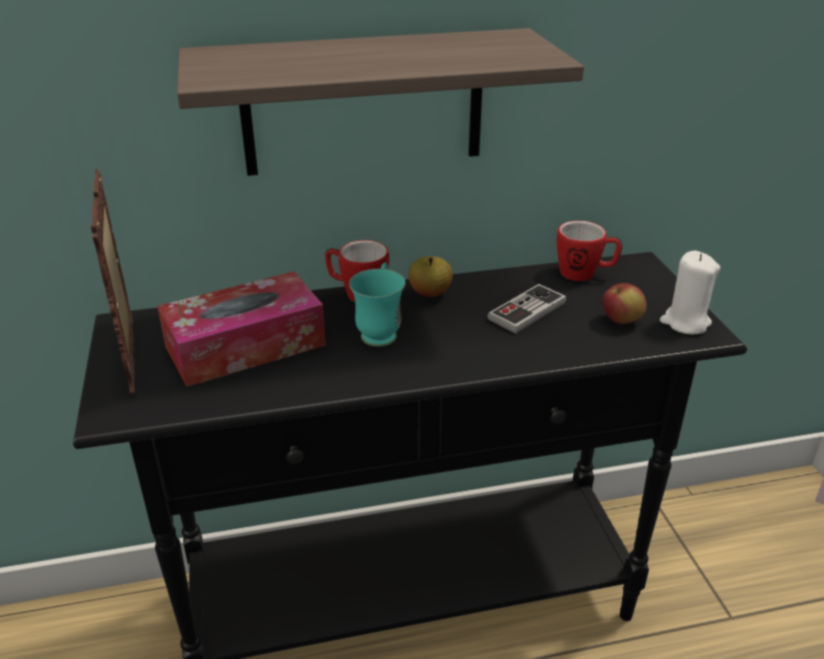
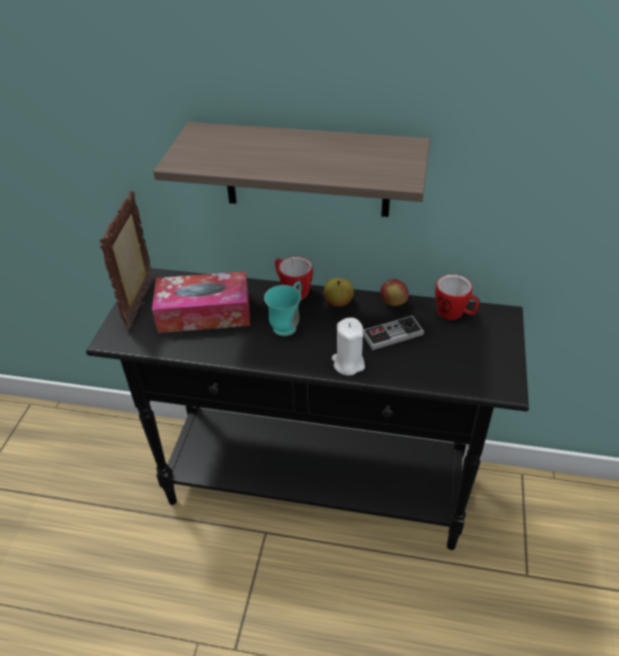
camera: 25 degrees right, 10 degrees up
apple [602,283,646,324] -> apple moved to [380,279,409,306]
white candle [660,251,720,335] -> white candle moved to [332,318,365,375]

